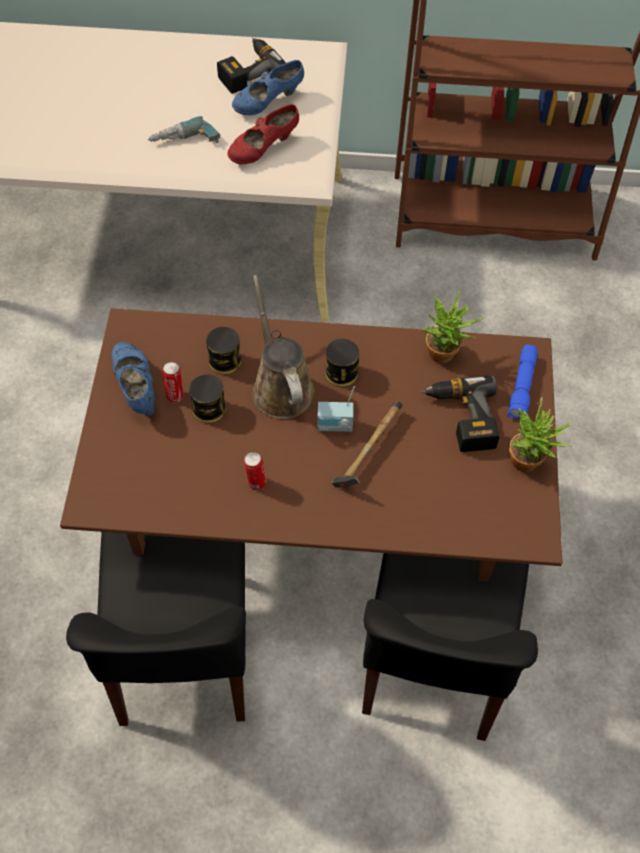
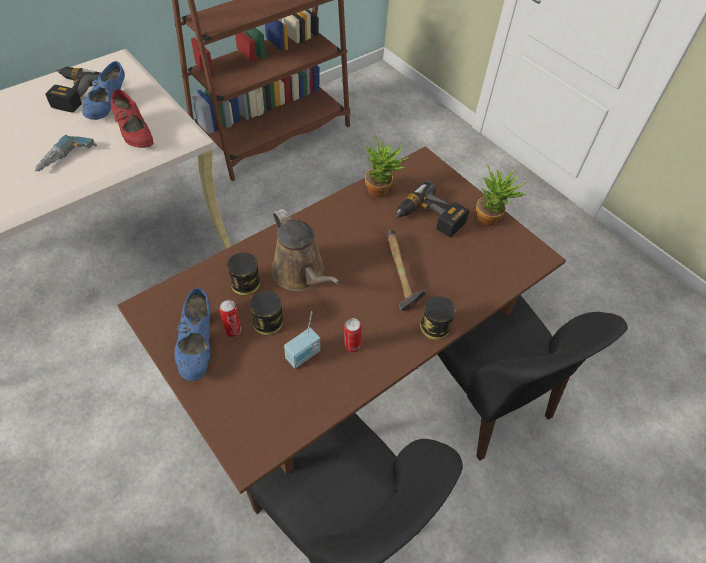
camera: 45 degrees left, 5 degrees down
blue shoe [111,342,155,416] -> blue shoe turned 120 degrees counterclockwise [174,288,211,381]
red shoe [227,104,299,164] -> red shoe turned 45 degrees counterclockwise [111,89,154,148]
brown watering can [252,275,314,419] -> brown watering can turned 150 degrees counterclockwise [272,209,340,291]
radio [317,386,355,432] -> radio moved to [284,311,320,369]
can [325,339,359,387] -> can moved to [420,296,456,340]
blue flashlight [508,345,538,419] -> none

